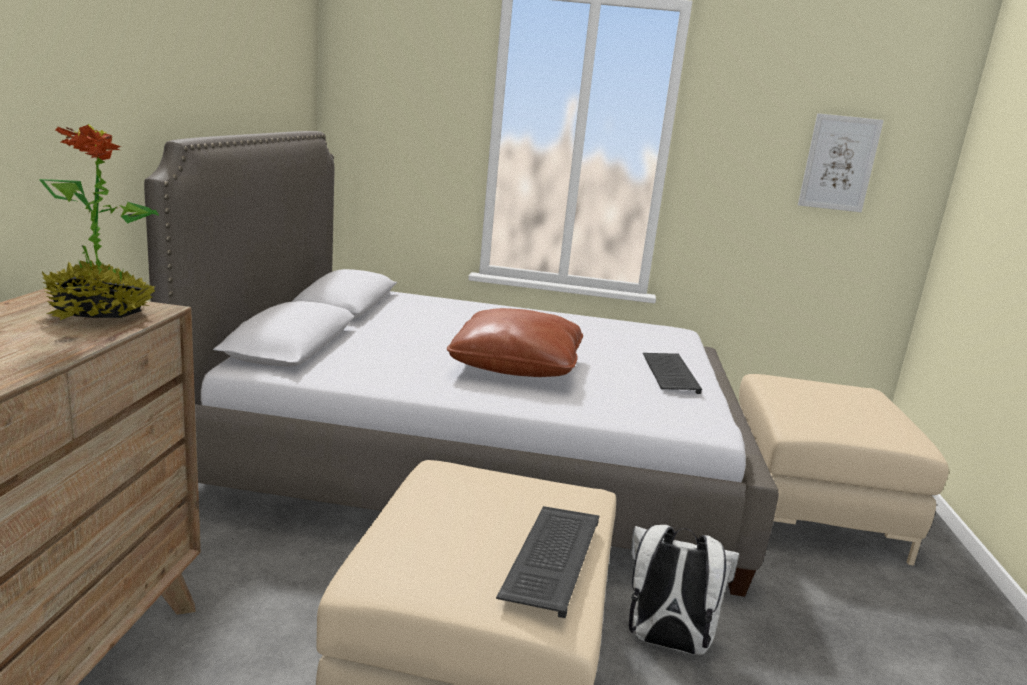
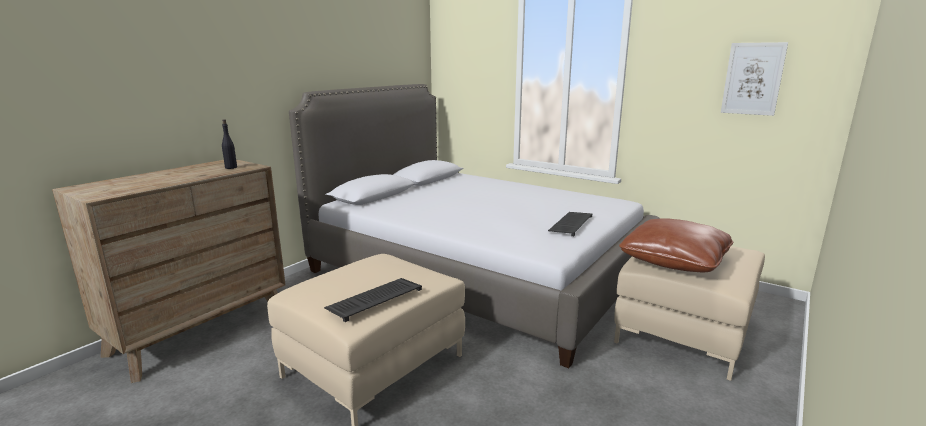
camera: 30 degrees right, 0 degrees up
potted plant [39,124,159,320] -> black bottle [222,119,237,169]
brown pillow [447,308,583,377] -> brown pillow moved to [619,218,733,273]
white backpack [629,525,739,655] -> none

